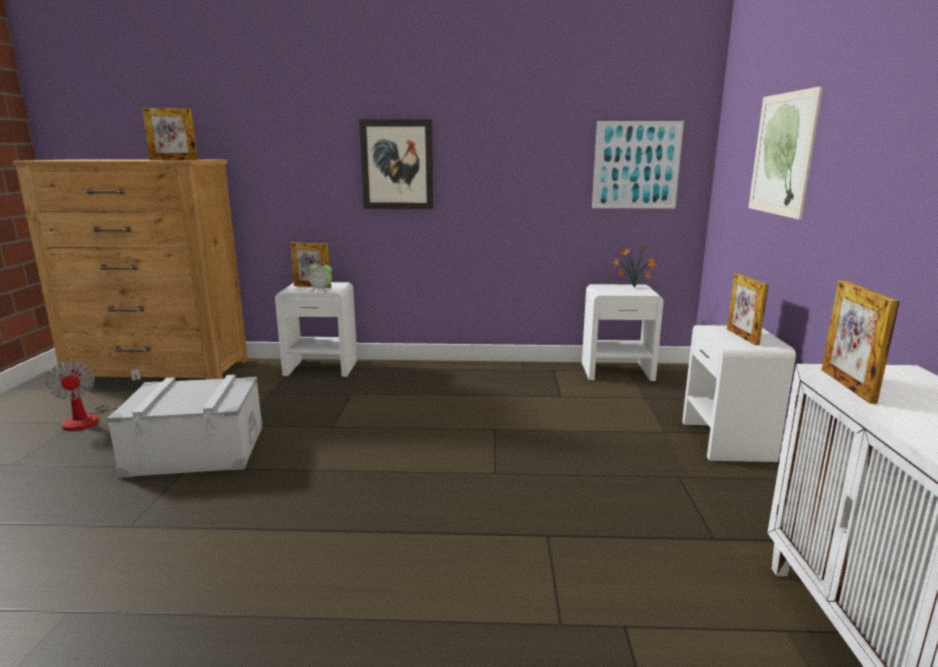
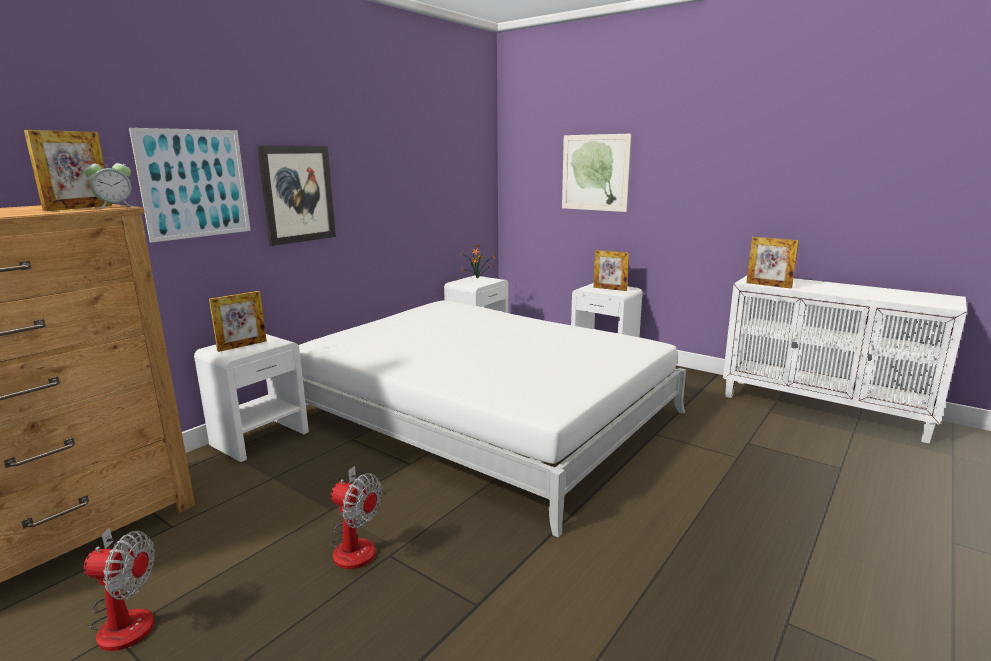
camera: 55 degrees left, 0 degrees up
grey storage box [107,375,262,478] -> fan [330,466,382,569]
alarm clock [308,261,332,292] -> alarm clock moved to [84,157,136,209]
picture [592,121,684,209] -> picture moved to [129,128,251,243]
none -> white bed [299,300,686,538]

